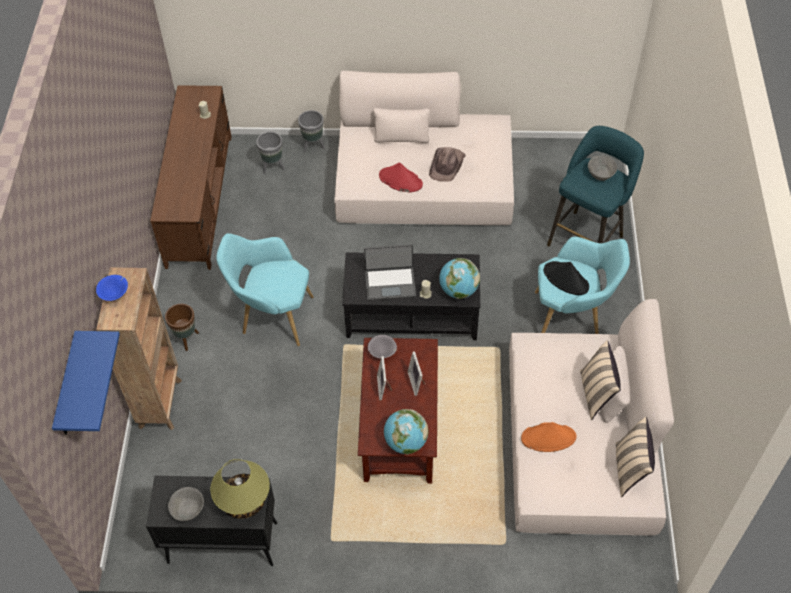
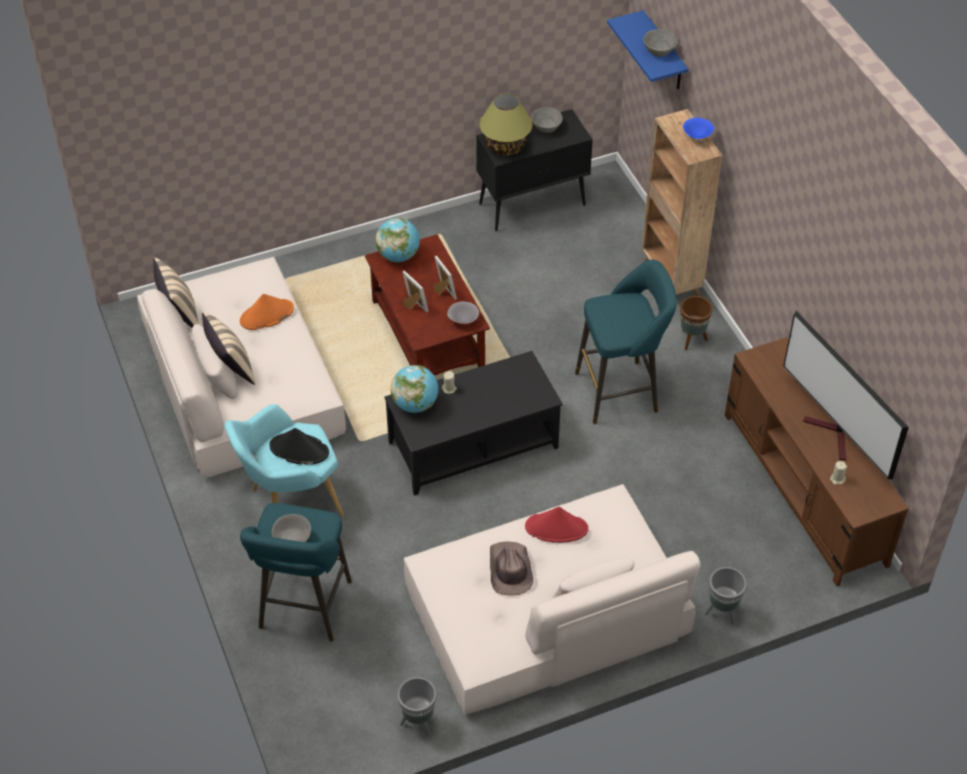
camera: 155 degrees right, 5 degrees down
turquoise armchair [216,233,314,346] -> turquoise stool [575,259,677,424]
grey planter [256,132,285,174] -> grey planter moved to [398,677,436,737]
laptop [364,244,416,300] -> none
none -> grey bowl [643,30,677,57]
none -> television [783,311,909,480]

